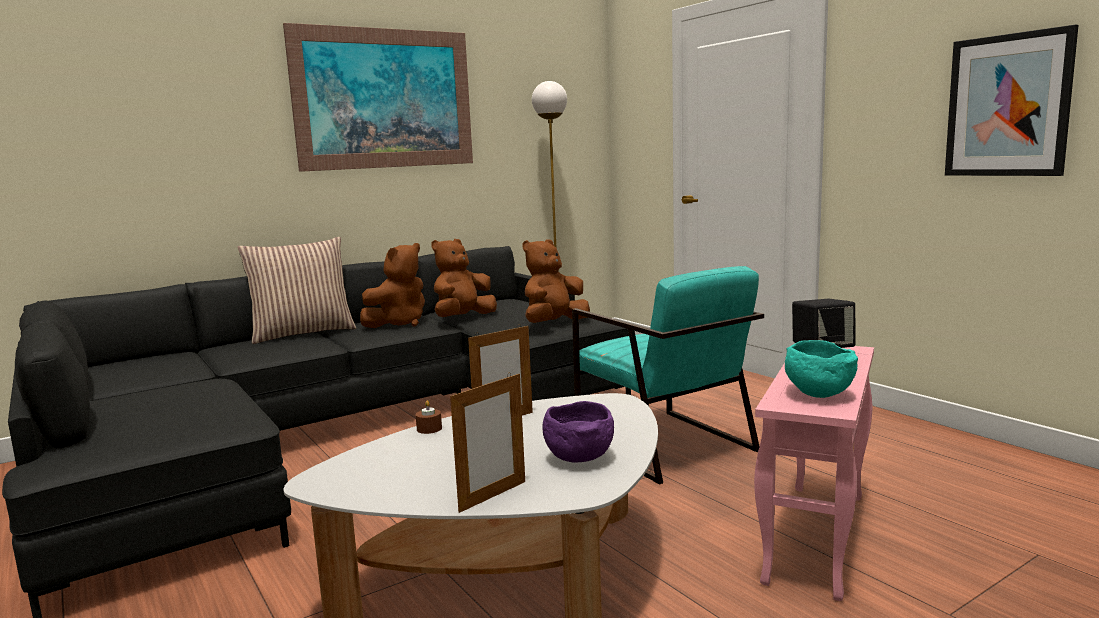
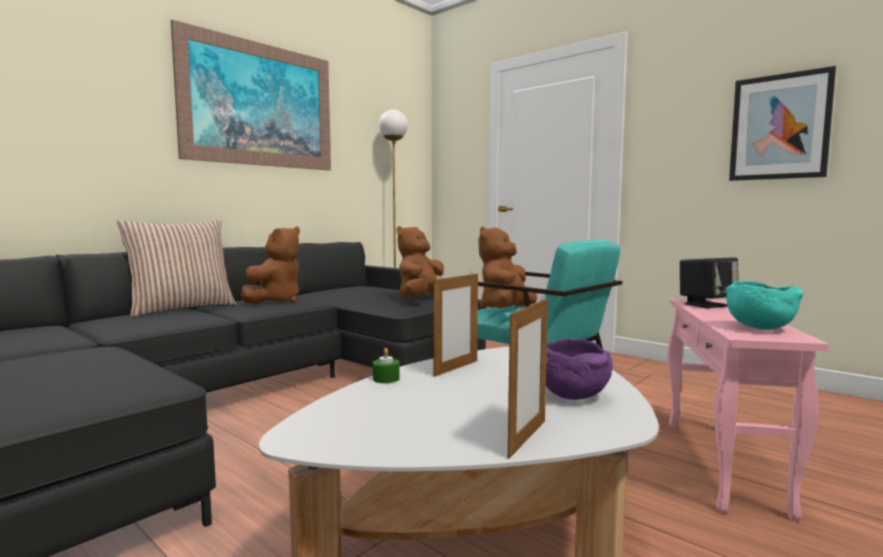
camera: 15 degrees left, 5 degrees down
brown candle [416,400,442,434] -> green candle [373,348,400,383]
brown plush toy [431,239,497,317] -> brown plush toy moved to [479,226,537,309]

